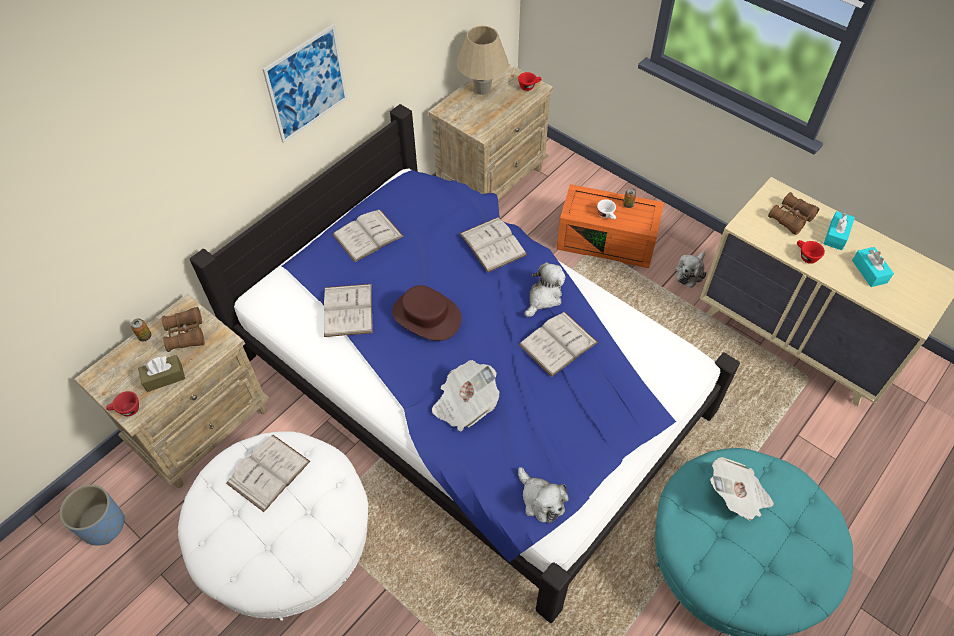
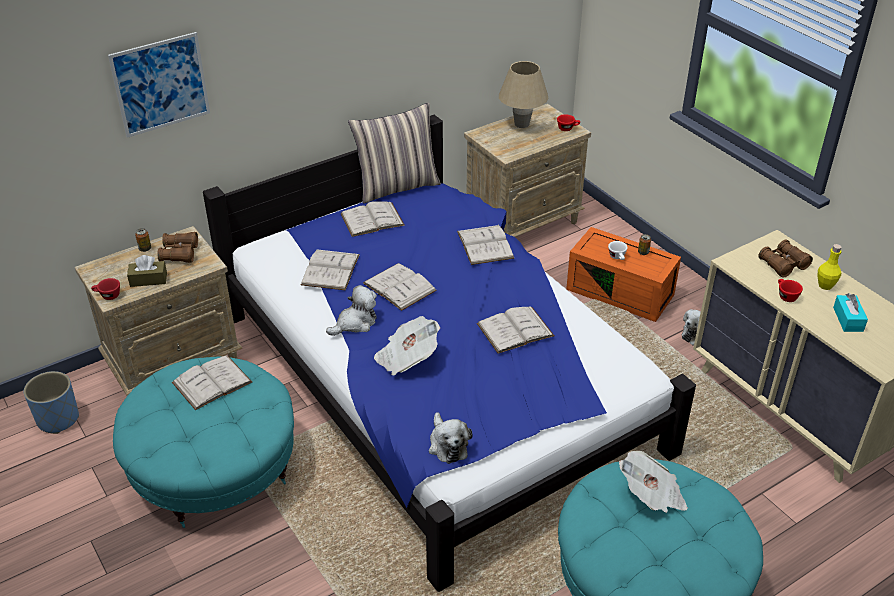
camera: 15 degrees right, 15 degrees down
white ottoman [178,431,368,621] -> turquoise ottoman [113,356,294,528]
picture [263,24,347,143] -> picture moved to [108,32,210,138]
brown hat [392,285,462,341] -> white book [363,263,437,311]
plush toy [524,262,566,317] -> plush toy moved to [326,285,377,336]
turquoise tissue box [824,211,855,250] -> yellow bottle [817,244,842,290]
none -> pillow [348,103,441,203]

